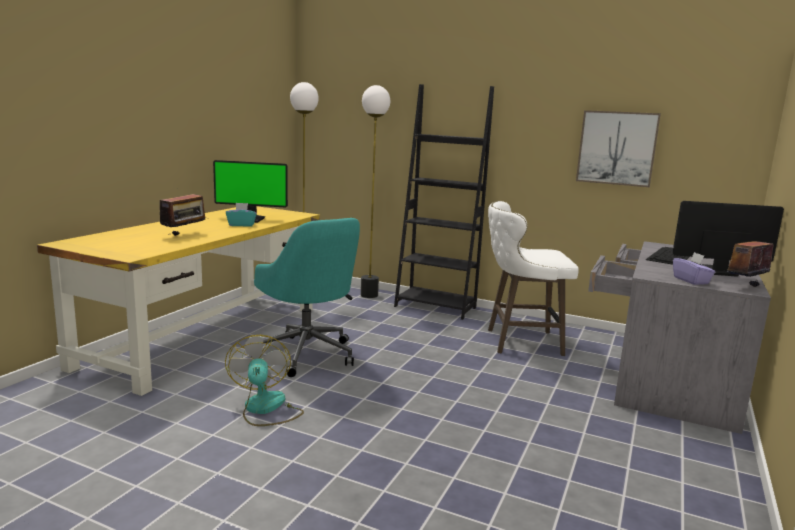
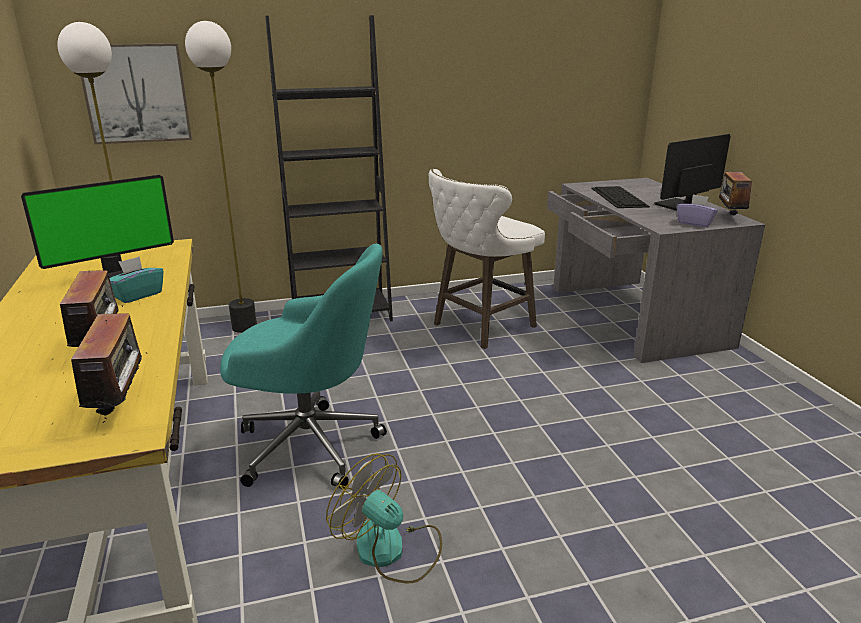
camera: 40 degrees left, 10 degrees up
picture [576,110,661,187] -> picture moved to [81,43,192,144]
none -> radio [71,313,155,423]

